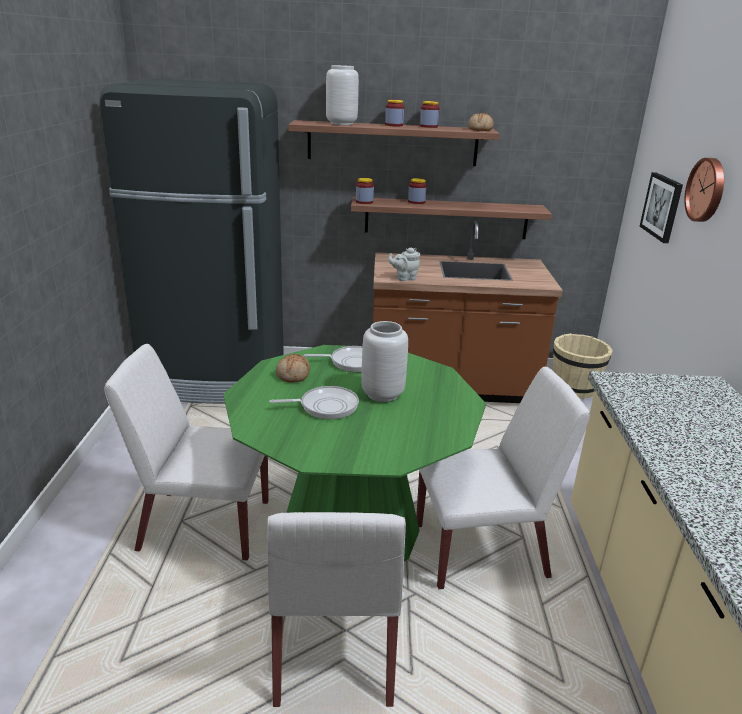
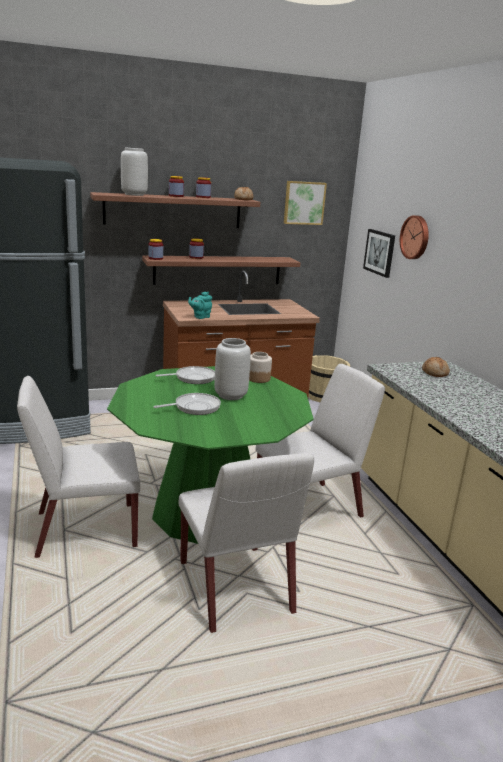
camera: 20 degrees left, 5 degrees down
bread [276,354,310,383] -> bread moved to [422,357,450,377]
grey teapot [388,248,420,281] -> turquoise teapot [188,292,212,319]
none -> jar [249,352,272,383]
none -> picture [284,181,327,225]

